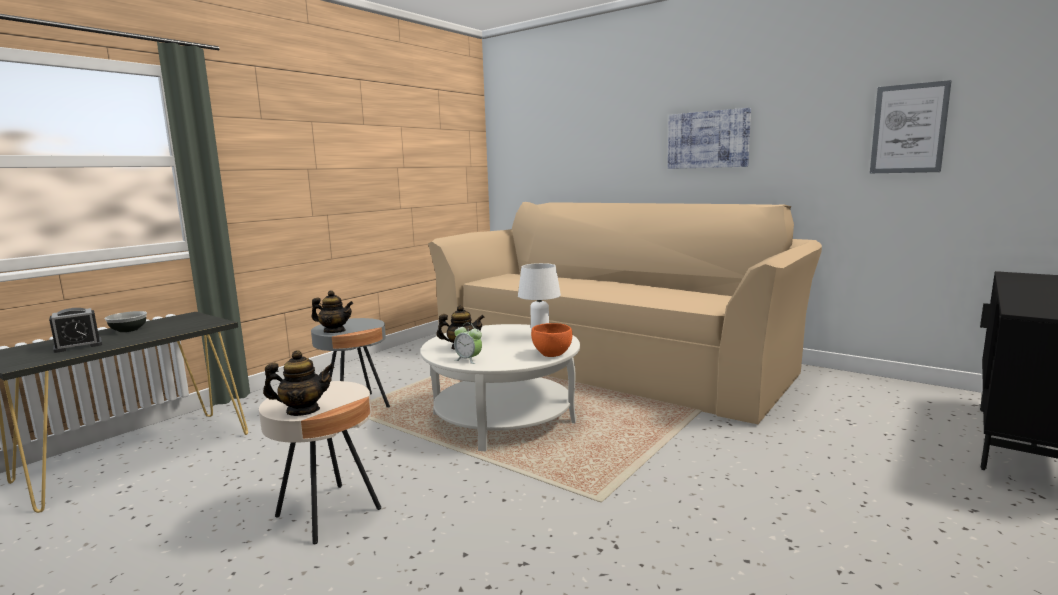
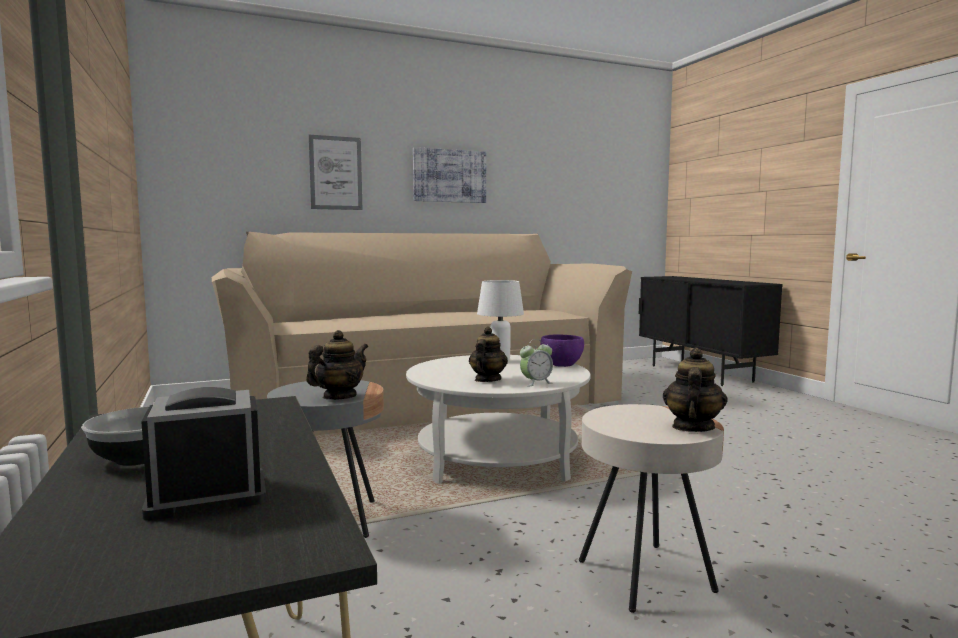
camera: 60 degrees left, 5 degrees down
alarm clock [49,308,102,353] -> alarm clock turned 105 degrees counterclockwise [142,387,266,521]
orange bowl [531,323,572,357] -> purple bowl [540,334,584,367]
picture [870,80,952,173] -> picture moved to [309,135,363,210]

